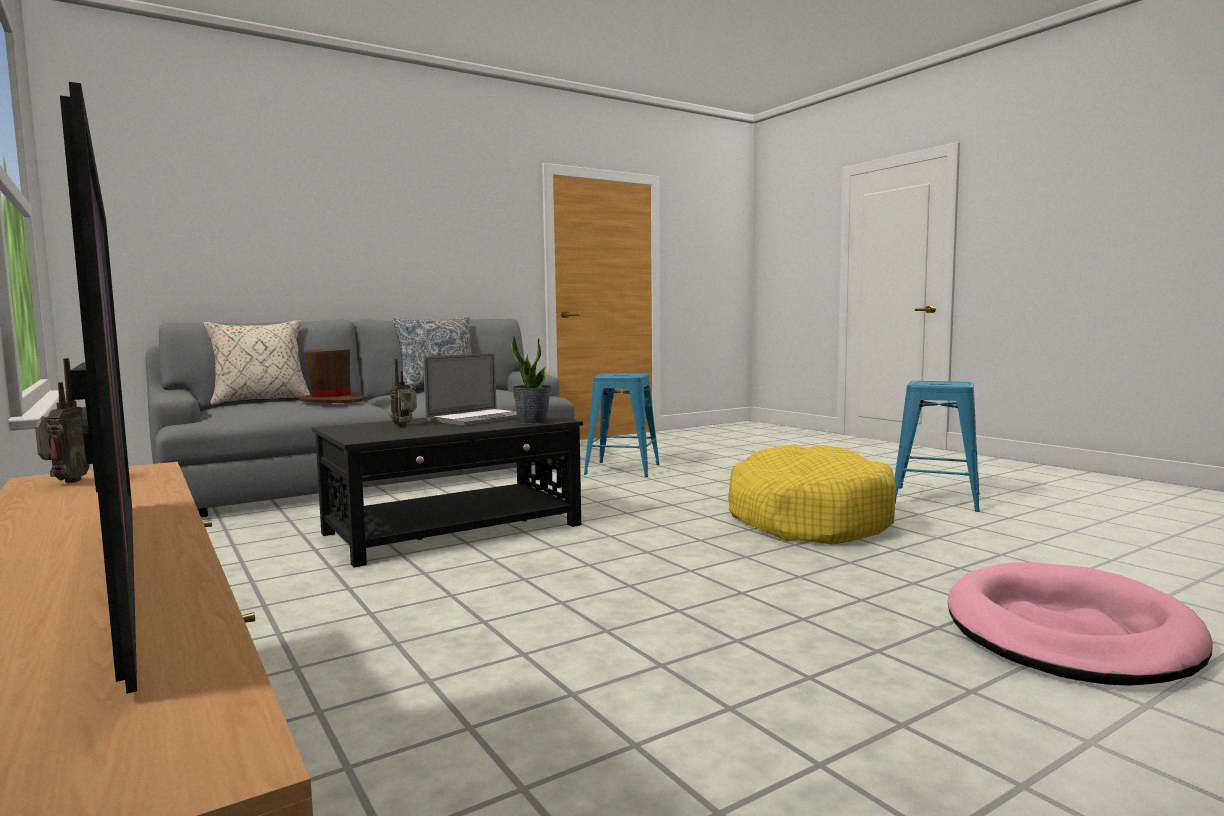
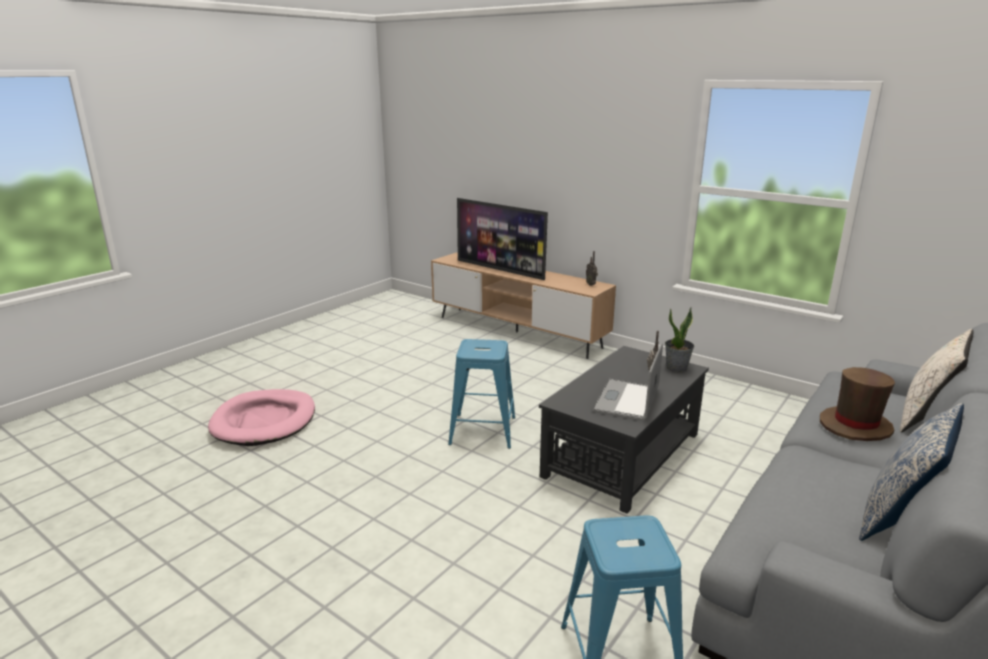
camera: 160 degrees right, 15 degrees up
potted plant [511,335,551,424] -> potted plant moved to [665,307,694,372]
yellow dog bed [728,444,896,545] -> none
blue stool [894,381,980,512] -> blue stool moved to [448,339,515,449]

